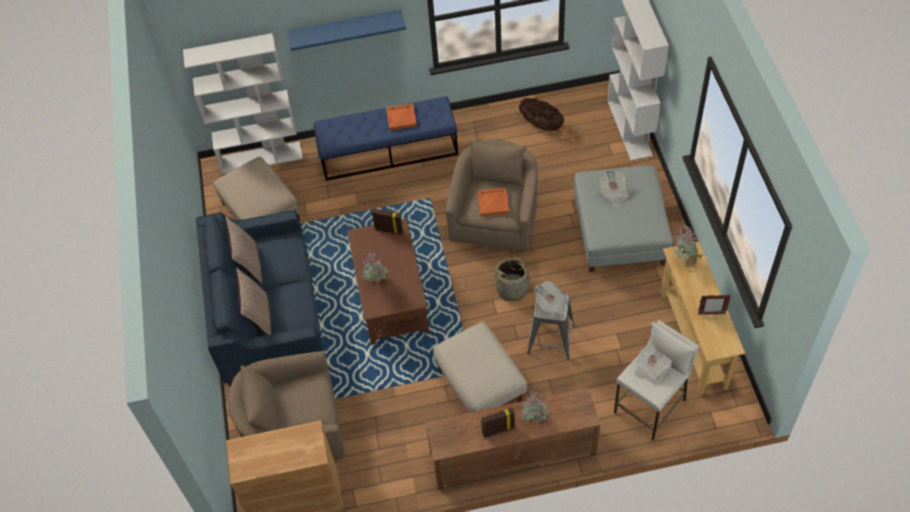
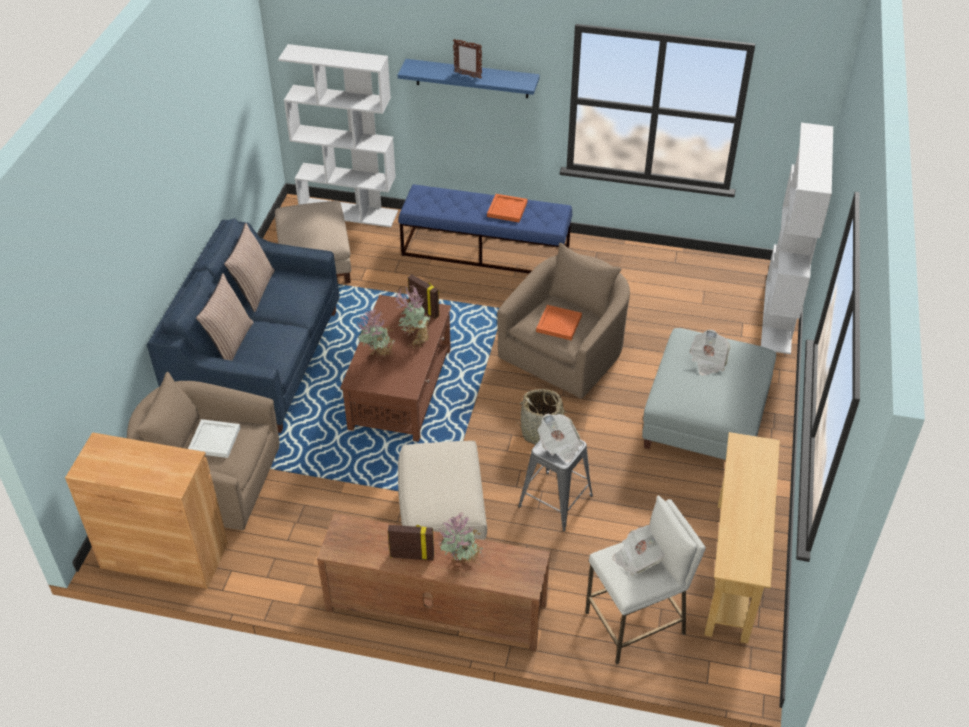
camera: 20 degrees right, 10 degrees down
basket [519,98,564,131] -> none
potted plant [671,224,703,271] -> potted plant moved to [395,286,431,348]
picture frame [698,295,731,315] -> picture frame moved to [453,39,482,79]
none -> white tray [188,419,240,458]

